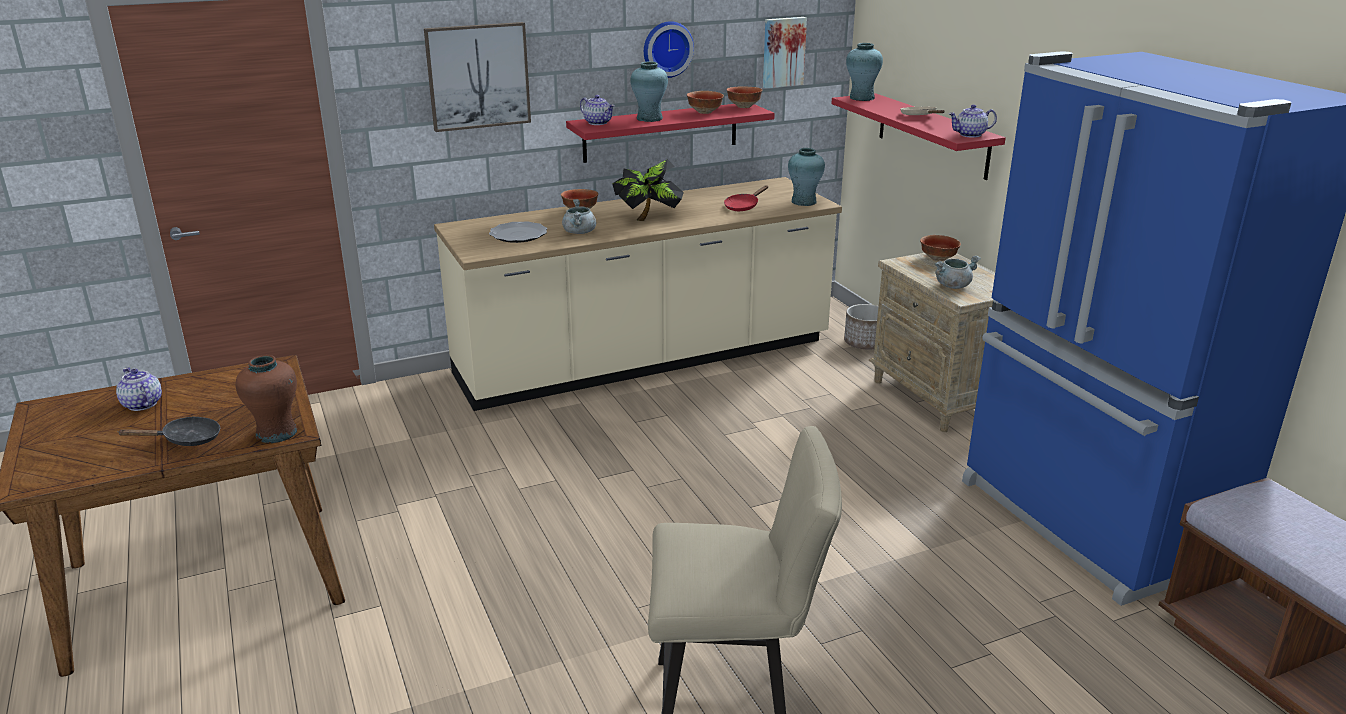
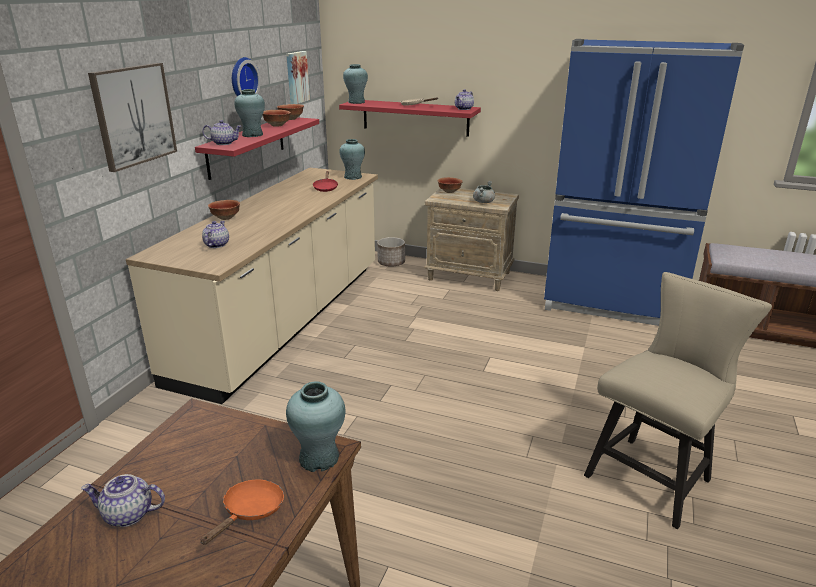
camera: 45 degrees left, 0 degrees up
black frying pan [117,416,220,446] -> orange frying pan [200,480,284,545]
brown vase [235,355,297,443] -> turquoise vase [286,381,345,472]
plate [489,221,547,243] -> teapot [202,221,229,248]
grey cooking pot [562,199,596,234] -> none
potted plant [612,159,684,221] -> none

